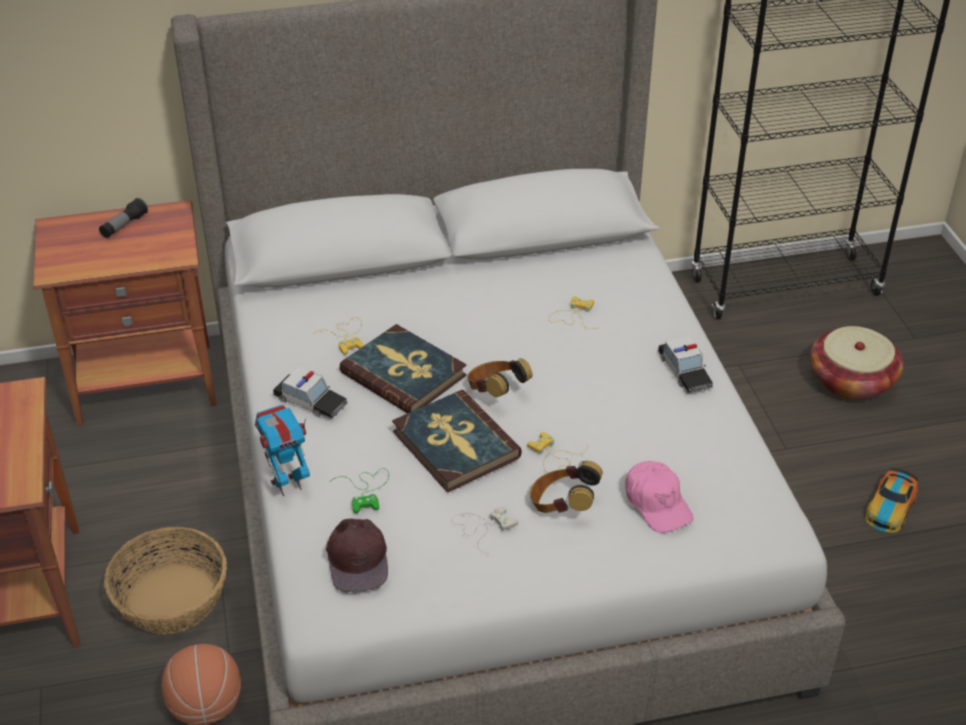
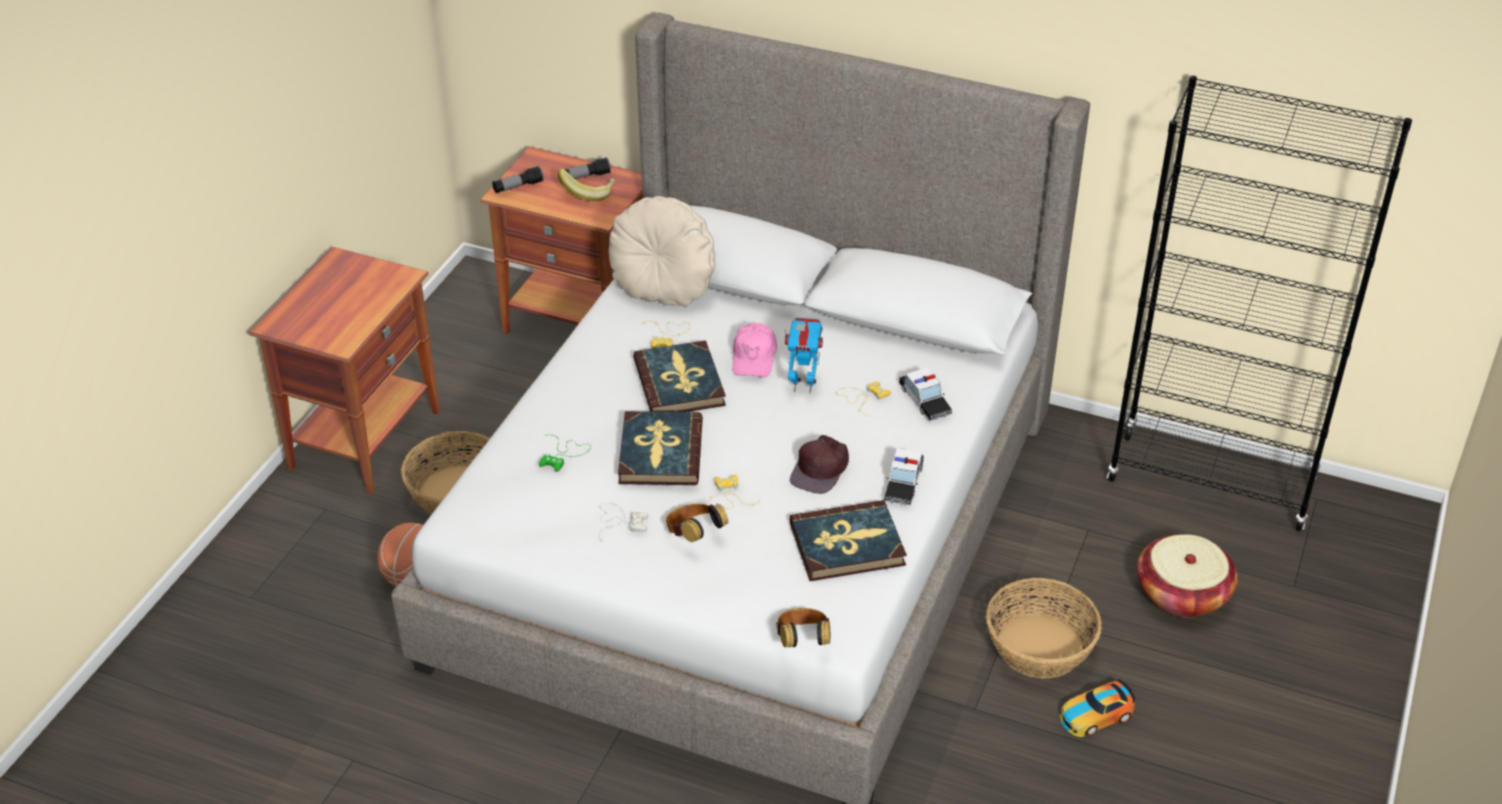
camera: 35 degrees right, 0 degrees up
toy robot [255,404,310,496] -> toy robot moved to [785,317,823,393]
toy car [273,367,348,420] -> toy car moved to [899,367,952,421]
brown cap [326,519,388,592] -> brown cap moved to [790,435,849,494]
headphones [467,358,533,398] -> headphones moved to [776,608,830,647]
pink cap [625,461,694,533] -> pink cap moved to [732,323,777,377]
none -> flashlight [492,166,544,193]
none -> banana [558,169,615,201]
none -> beige pillow [609,196,715,307]
none -> book [790,500,907,581]
none -> basket [986,578,1102,678]

